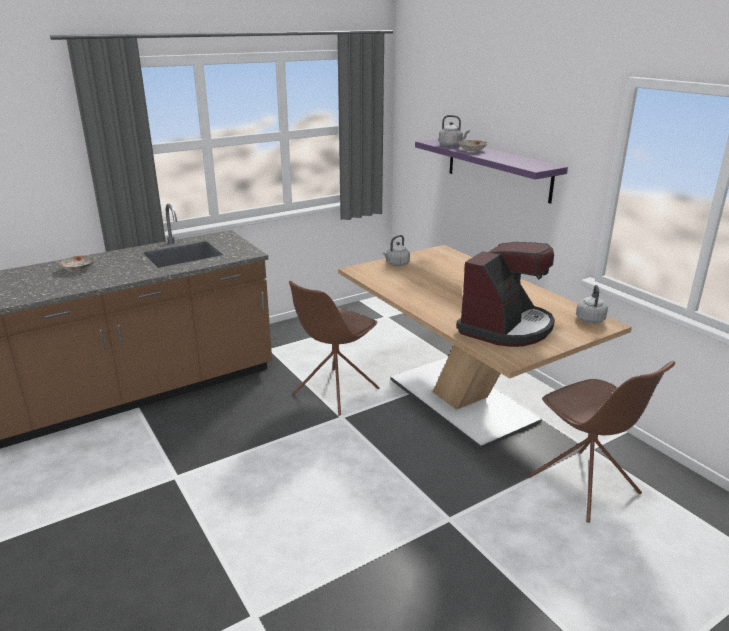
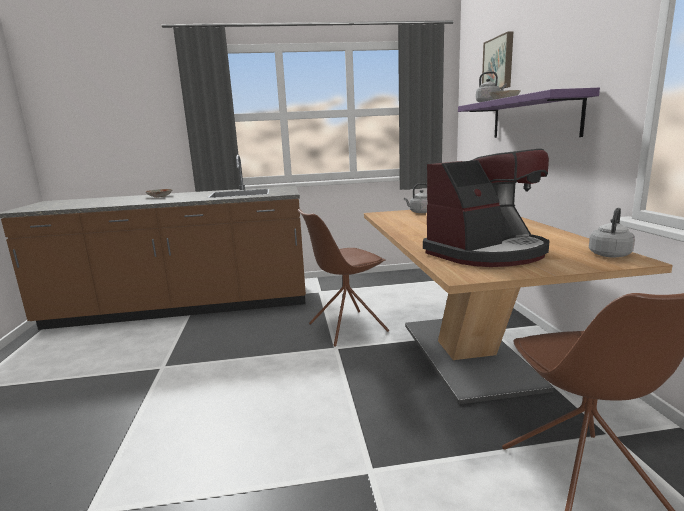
camera: 25 degrees right, 10 degrees down
none -> picture [482,32,513,89]

